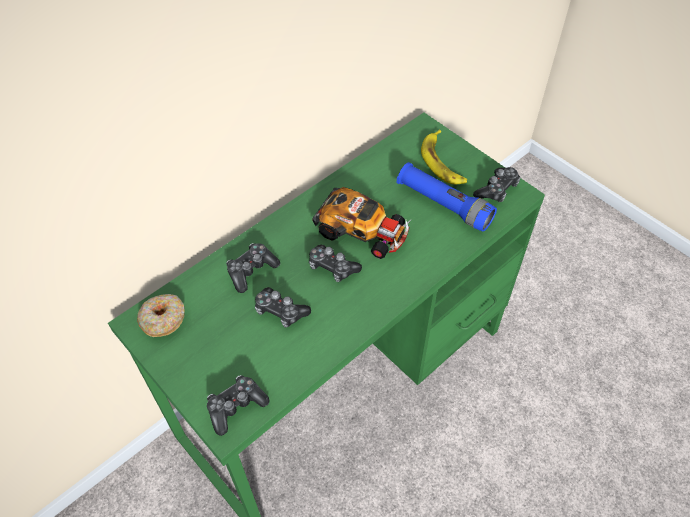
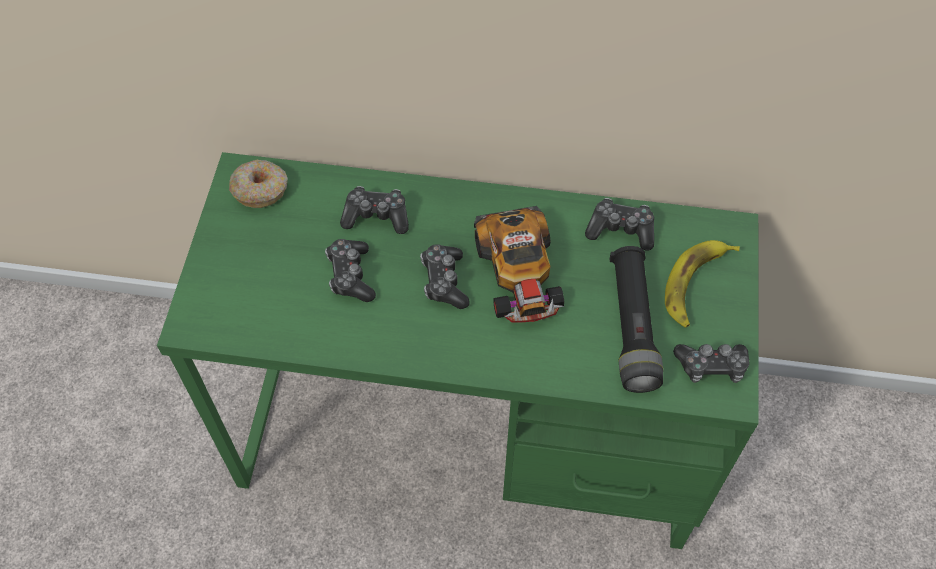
camera: 50 degrees right, 5 degrees up
game controller [207,375,270,436] -> game controller moved to [585,198,654,251]
blue flashlight [397,162,497,232] -> black flashlight [610,246,663,393]

